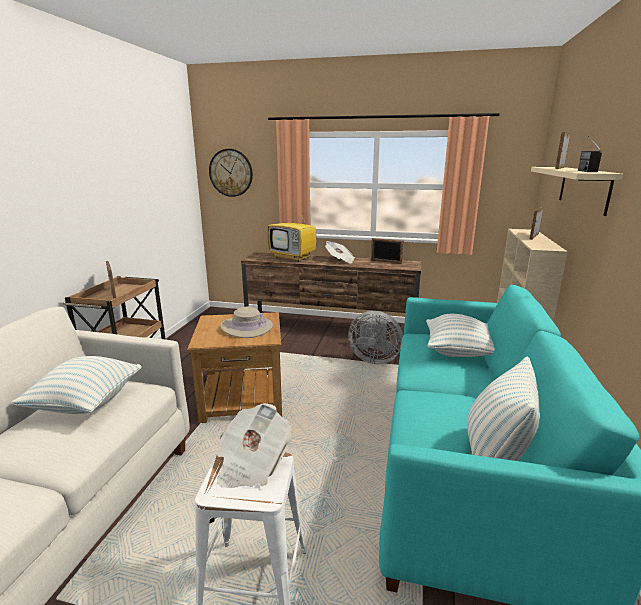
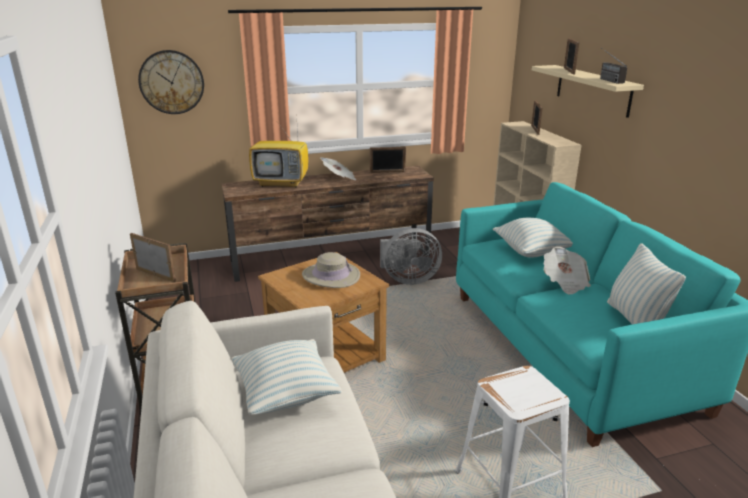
camera: 30 degrees left, 5 degrees up
newspaper [217,403,292,488] -> newspaper moved to [544,247,591,295]

